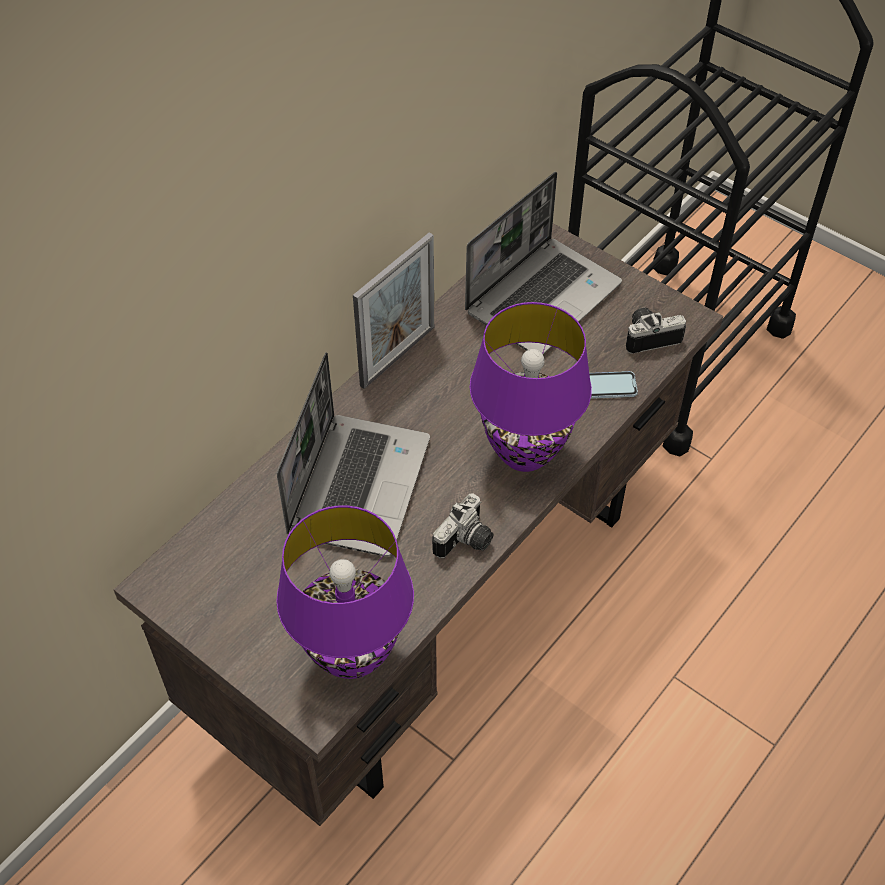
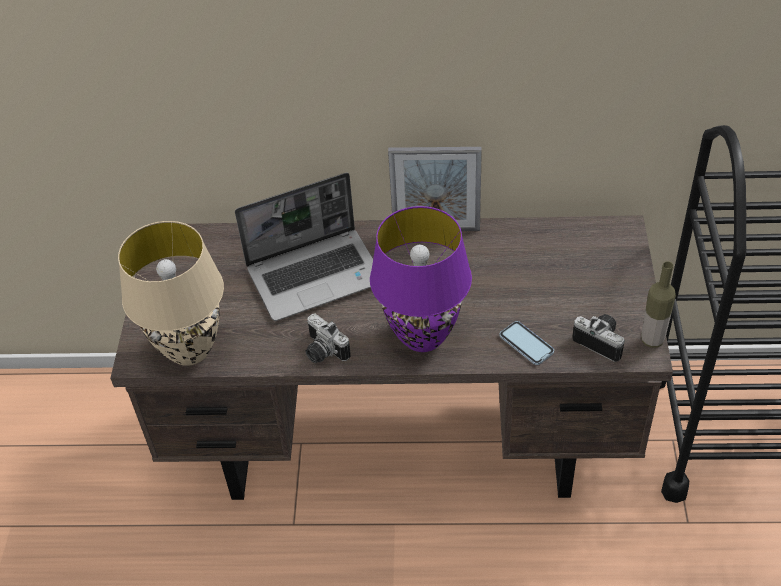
camera: 55 degrees right, 5 degrees down
purple table lamp [276,505,414,679] -> beige table lamp [118,221,224,366]
camera [432,493,494,558] -> camera turned 45 degrees clockwise [305,314,350,363]
laptop [465,172,622,354] -> none
none -> bottle [641,261,676,348]

